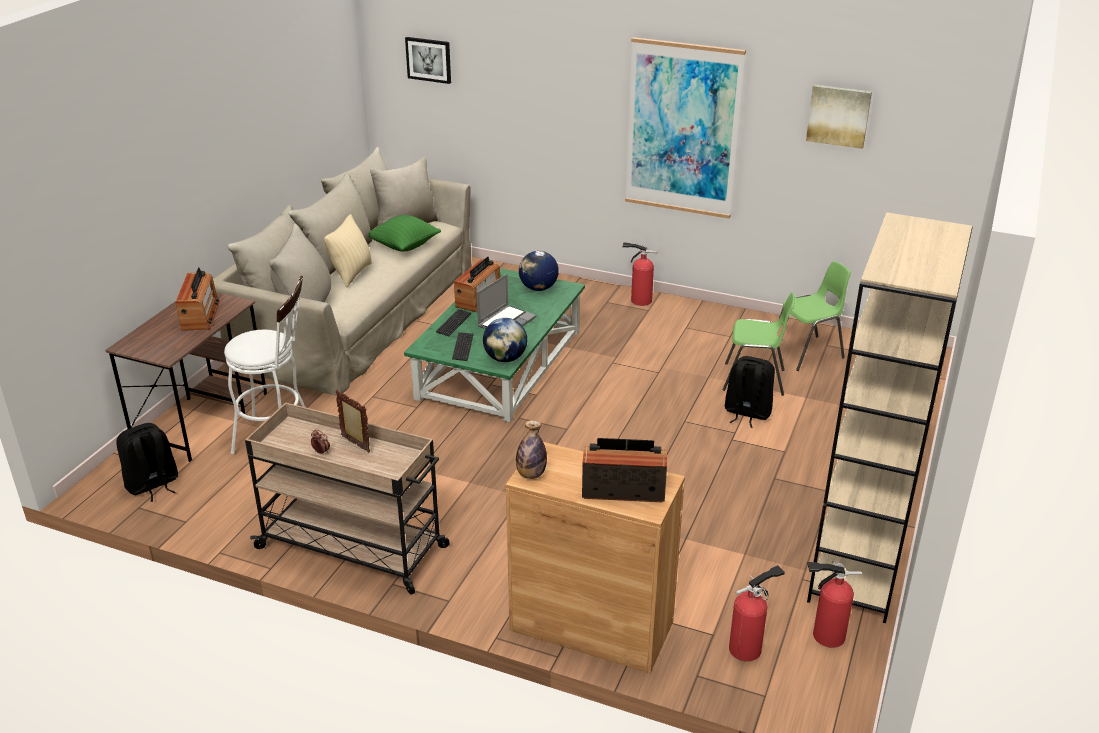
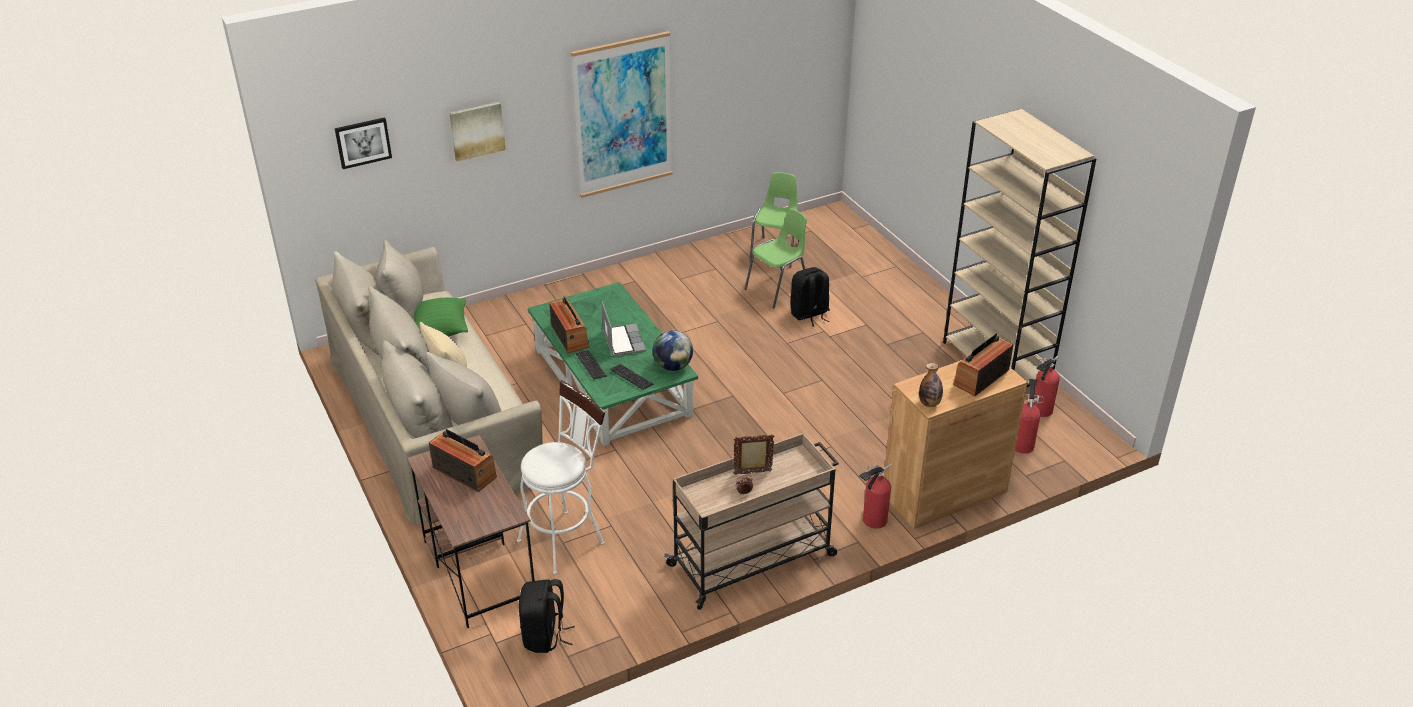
camera: 50 degrees left, 5 degrees up
globe [519,251,559,291] -> none
fire extinguisher [623,242,657,306] -> fire extinguisher moved to [859,464,892,529]
picture [806,85,872,149] -> picture moved to [449,102,506,162]

